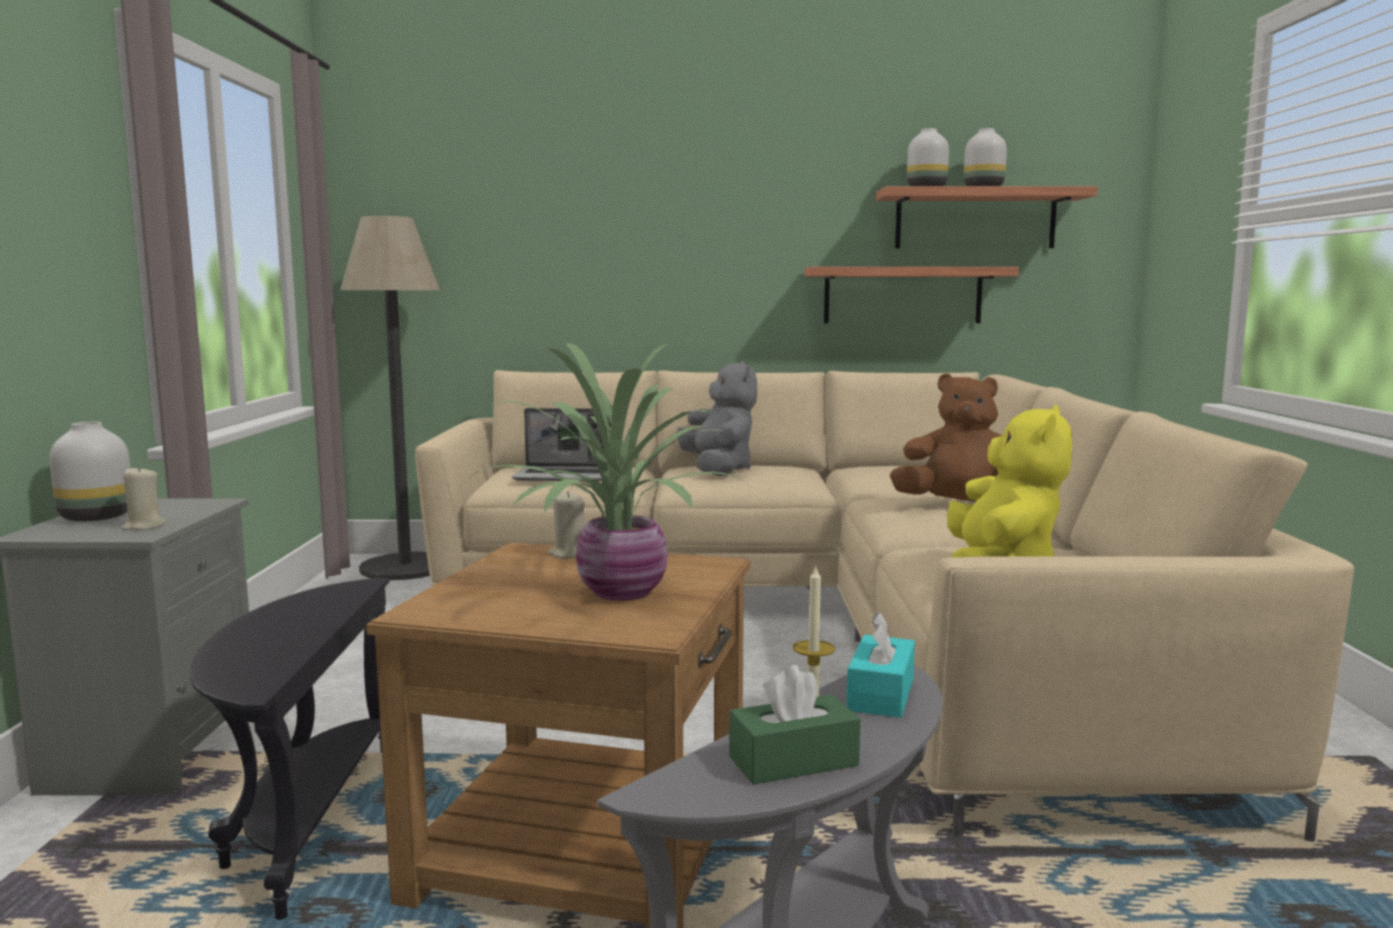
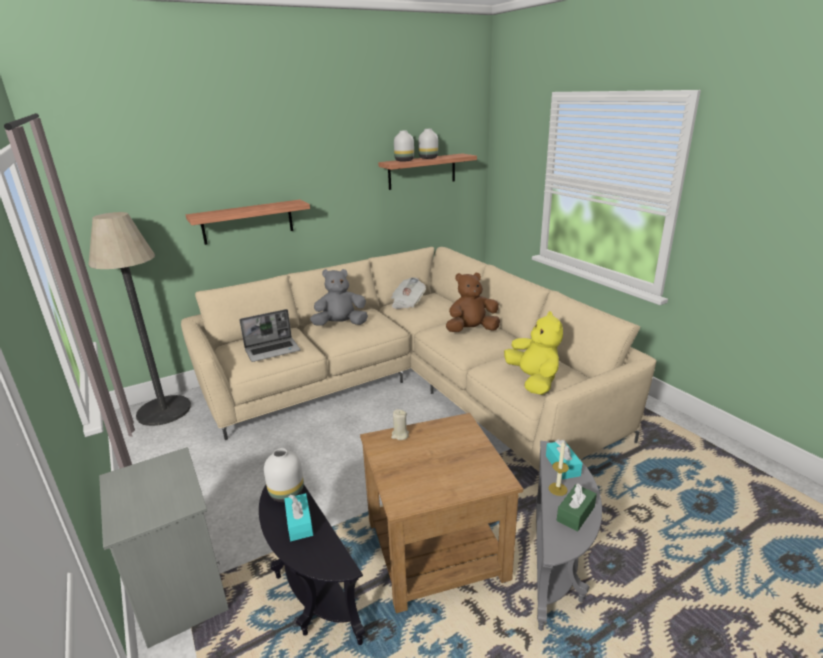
camera: 30 degrees left, 15 degrees up
white vase [50,422,130,521] -> white vase moved to [264,448,304,502]
beige candle [122,466,166,530] -> none
potted plant [473,343,745,601] -> none
grey plush toy [677,360,757,476] -> grey plush toy turned 60 degrees counterclockwise [310,269,368,326]
shelf [804,267,1019,323] -> shelf moved to [186,200,310,245]
none -> turquoise tissue box [284,493,313,541]
none -> newspaper [391,277,426,309]

